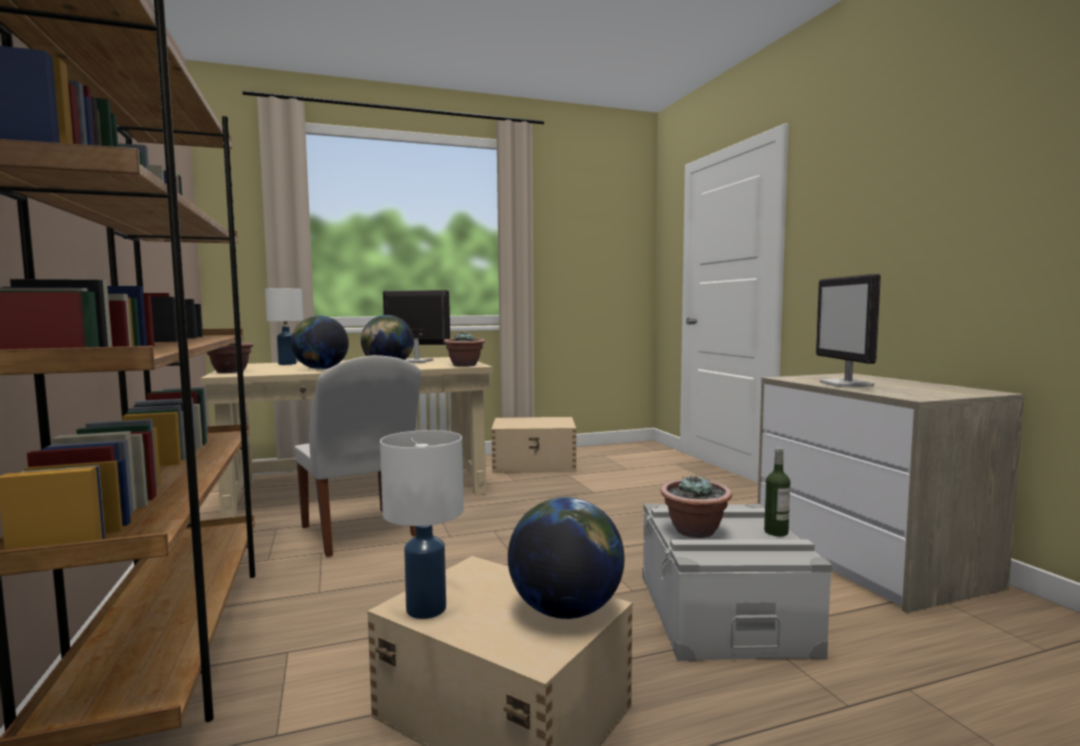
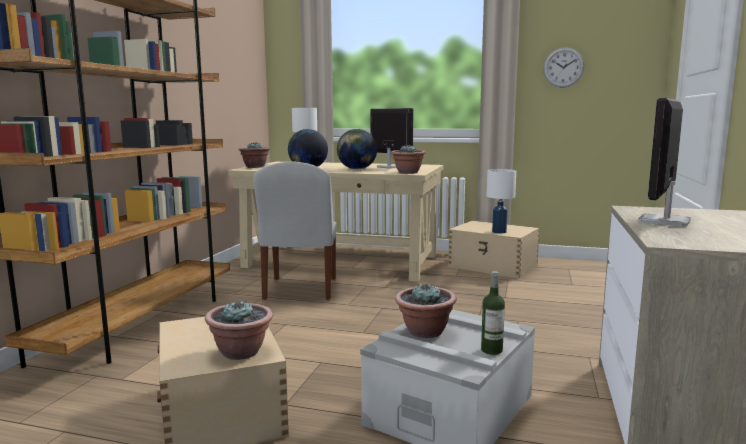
camera: 35 degrees right, 5 degrees up
white table lamp [380,430,464,619] -> white table lamp moved to [487,169,516,234]
globe [508,497,624,619] -> potted plant [205,301,273,360]
none -> wall clock [543,47,584,88]

